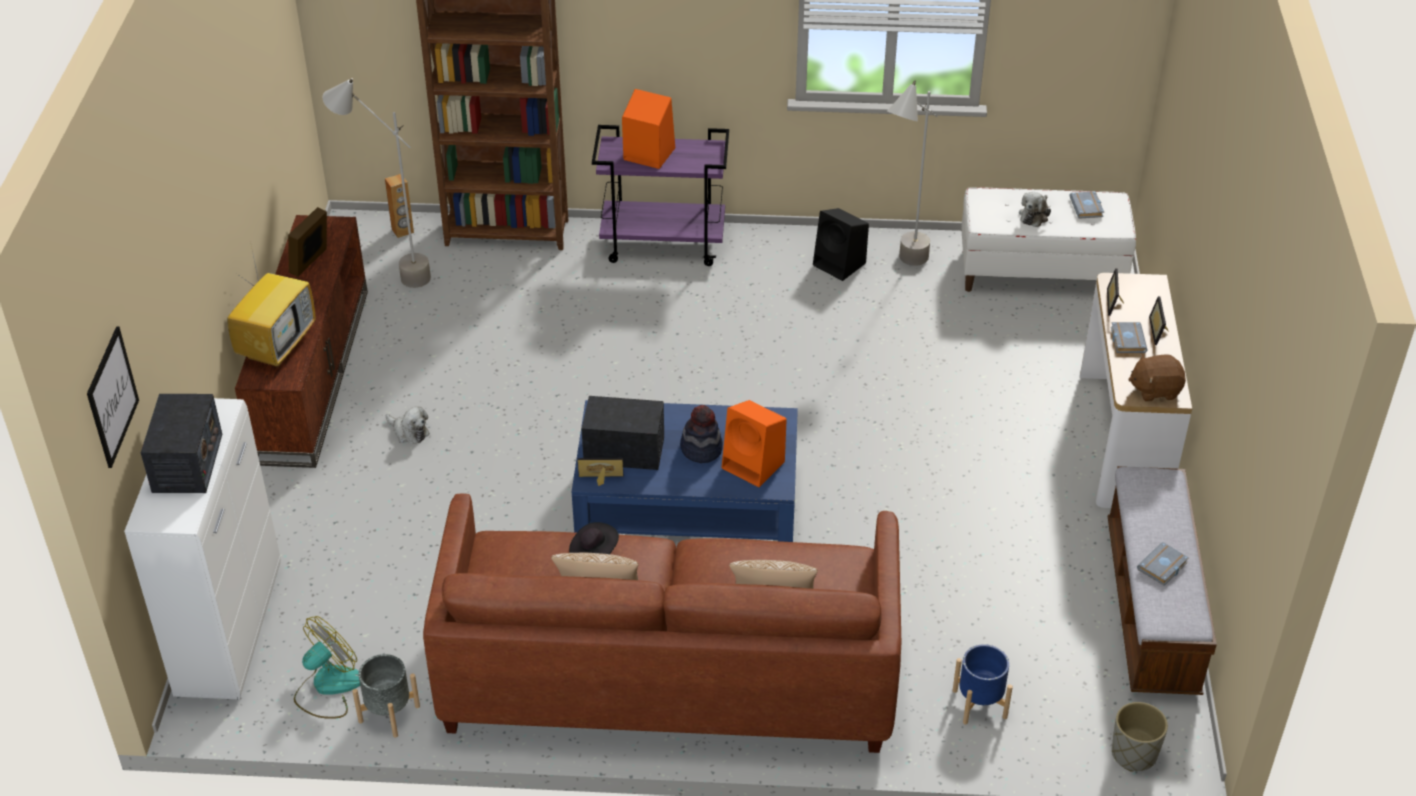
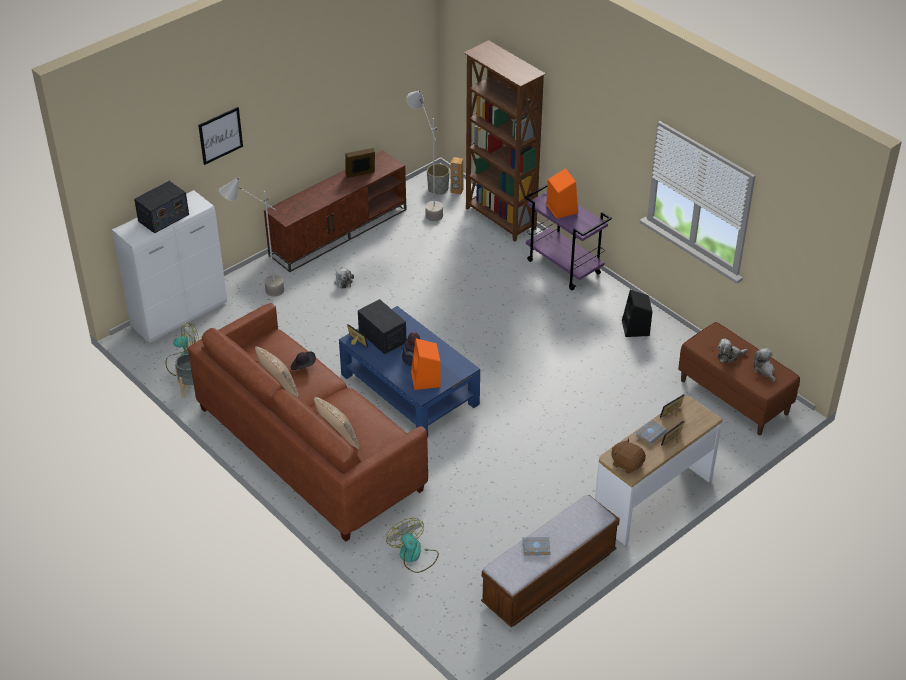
camera: 45 degrees right, 0 degrees up
picture [87,326,139,468] -> picture moved to [198,107,243,165]
television [227,246,315,367] -> none
grey floor lamp [887,80,938,266] -> grey floor lamp moved to [219,177,284,297]
blue planter [953,644,1013,725] -> fan [386,518,439,573]
white bench [961,187,1136,292] -> brown bench [678,322,800,435]
grey book [1069,191,1104,219] -> plush toy [753,348,775,381]
grey planter [1112,702,1168,772] -> grey planter moved to [427,164,450,195]

